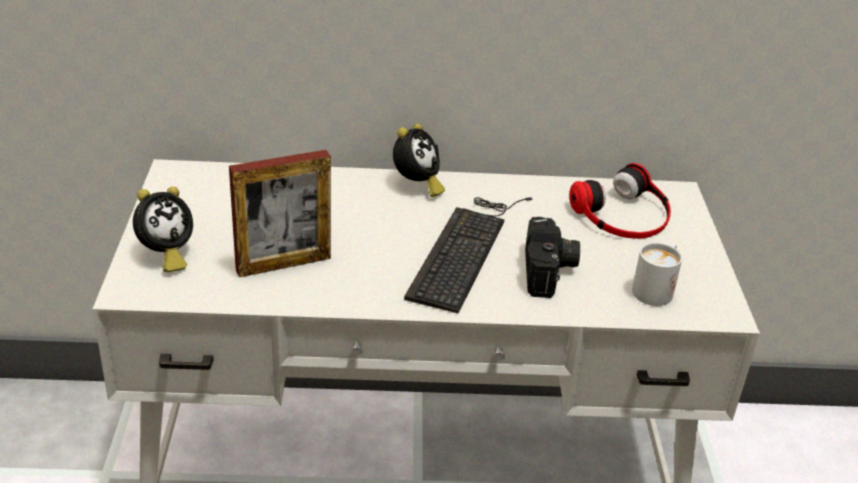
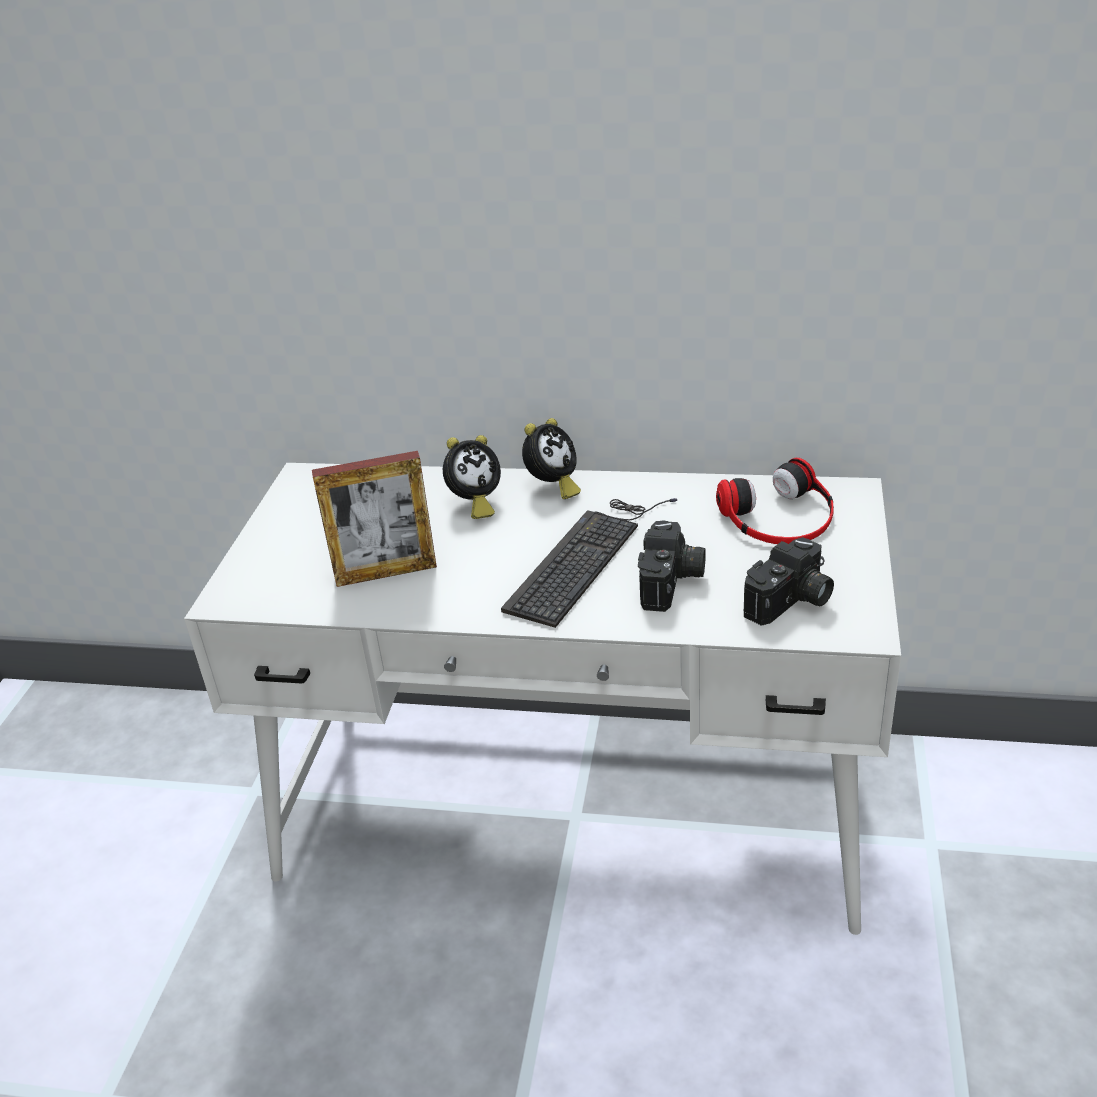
camera: 15 degrees right, 0 degrees up
alarm clock [133,187,193,272] -> alarm clock moved to [443,435,501,519]
white mug [632,243,682,306] -> camera [743,537,834,626]

